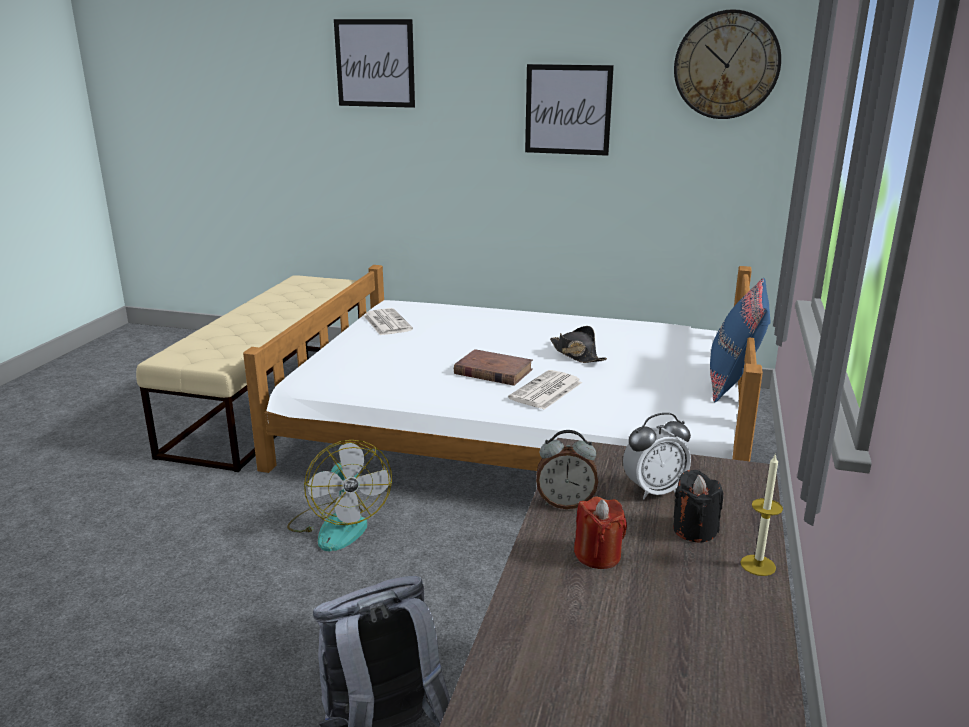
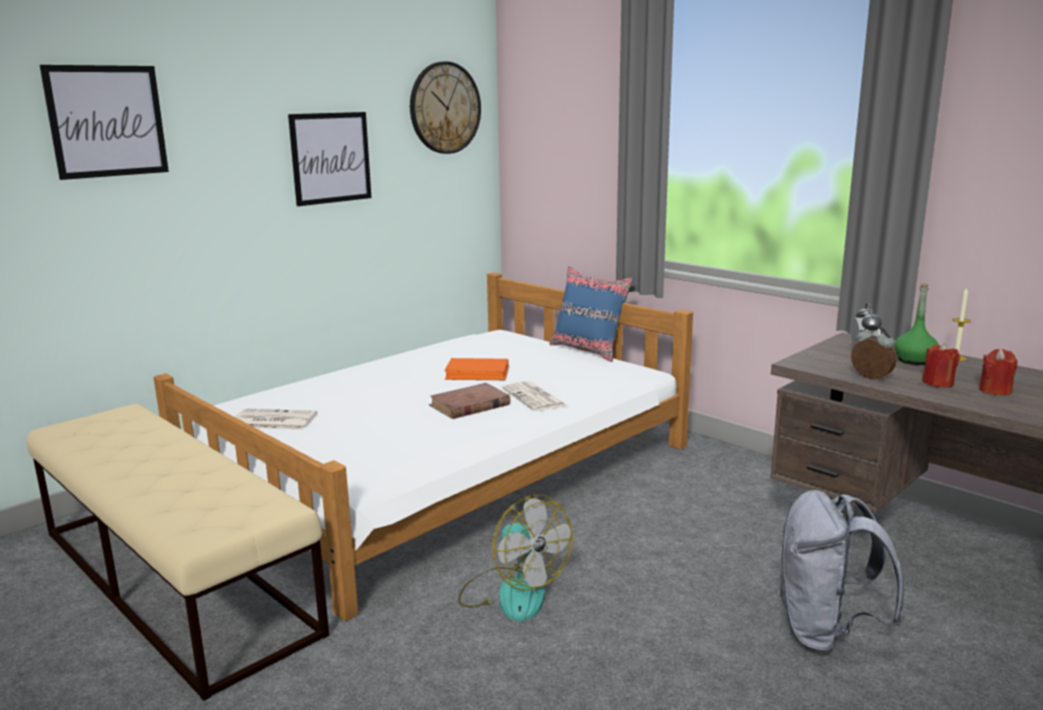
camera: 60 degrees left, 5 degrees down
fan [287,440,392,551] -> fan turned 45 degrees clockwise [458,495,573,621]
alarm clock [536,430,598,509] -> alarm clock turned 75 degrees counterclockwise [851,325,897,381]
black hat [550,326,607,363] -> orange book [444,358,509,380]
black candle [673,470,723,543] -> green bottle [894,284,939,365]
none -> red candle [979,349,1018,395]

